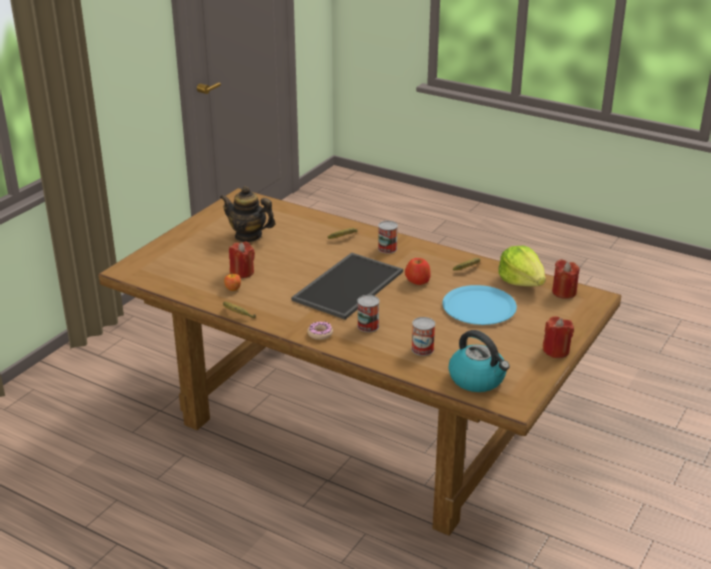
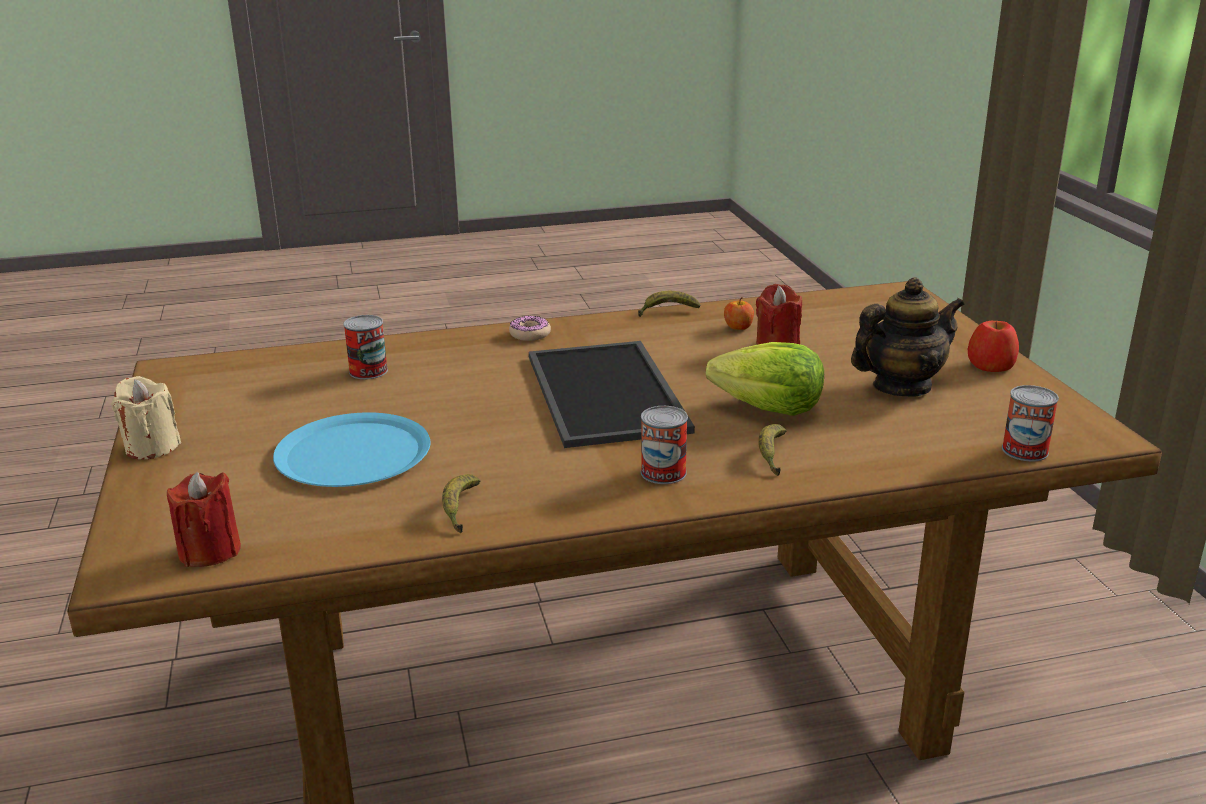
camera: 135 degrees right, 5 degrees down
can [357,295,379,332] -> can moved to [1002,385,1059,462]
apple [405,258,431,285] -> apple moved to [967,321,1019,372]
kettle [448,330,510,392] -> none
lettuce [498,245,546,286] -> lettuce moved to [706,342,824,416]
red candle [543,316,574,358] -> beige candle [111,376,181,459]

